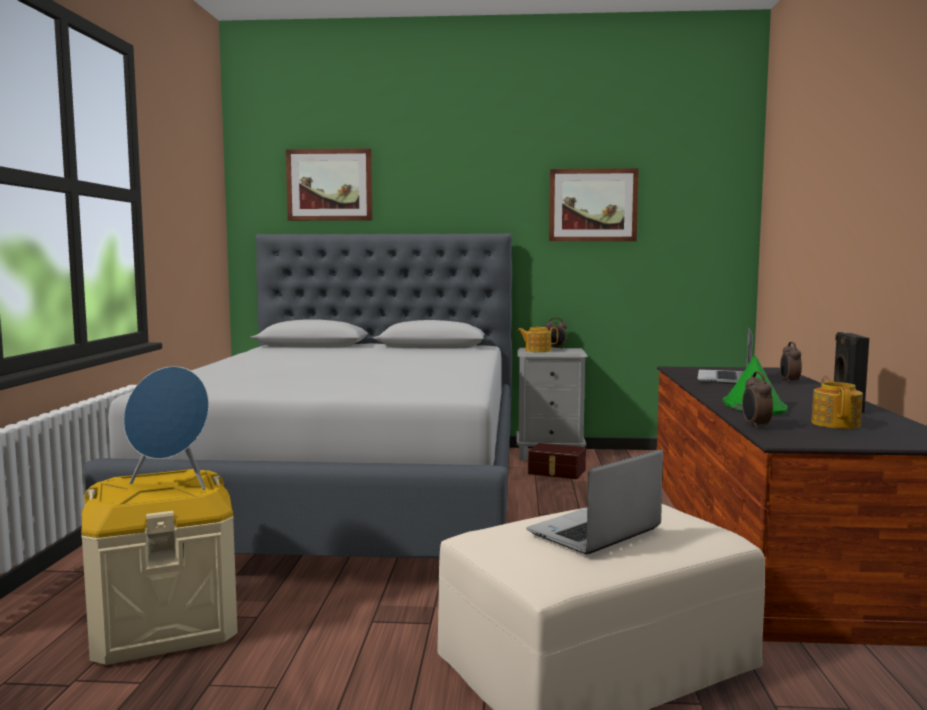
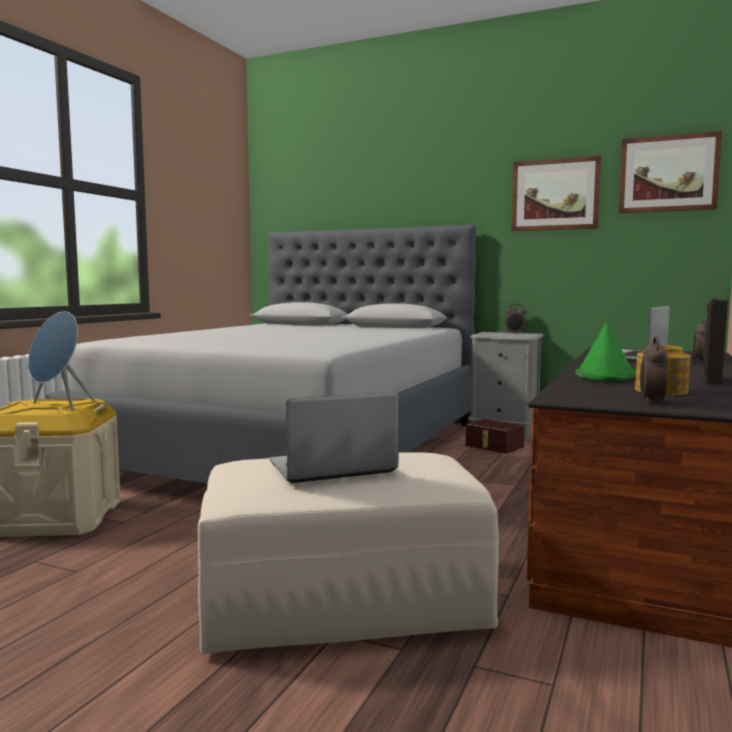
camera: 20 degrees right, 0 degrees up
picture [286,148,372,221] -> picture moved to [619,131,722,213]
teapot [517,327,558,352] -> none
alarm clock [742,371,773,429] -> alarm clock moved to [640,336,668,404]

